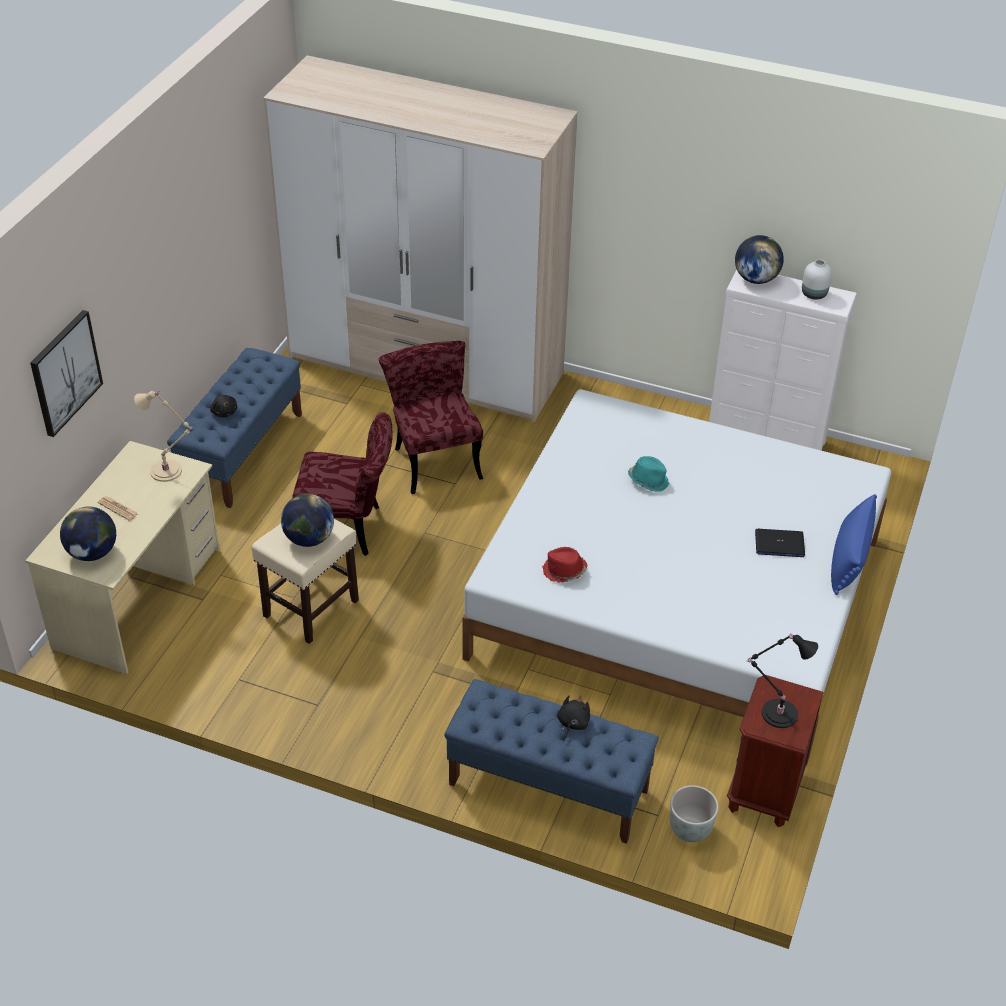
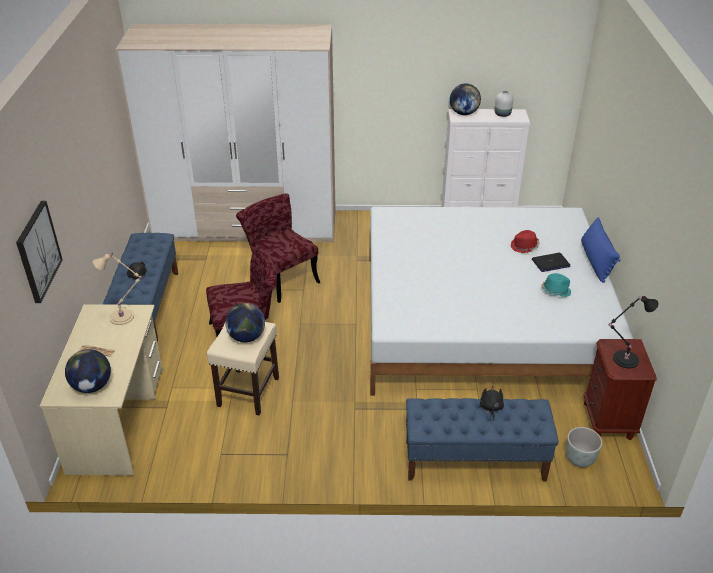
camera: 20 degrees left, 5 degrees down
red hat [542,547,588,583] -> red hat moved to [511,230,540,253]
turquoise hat [628,456,669,492] -> turquoise hat moved to [541,273,571,297]

